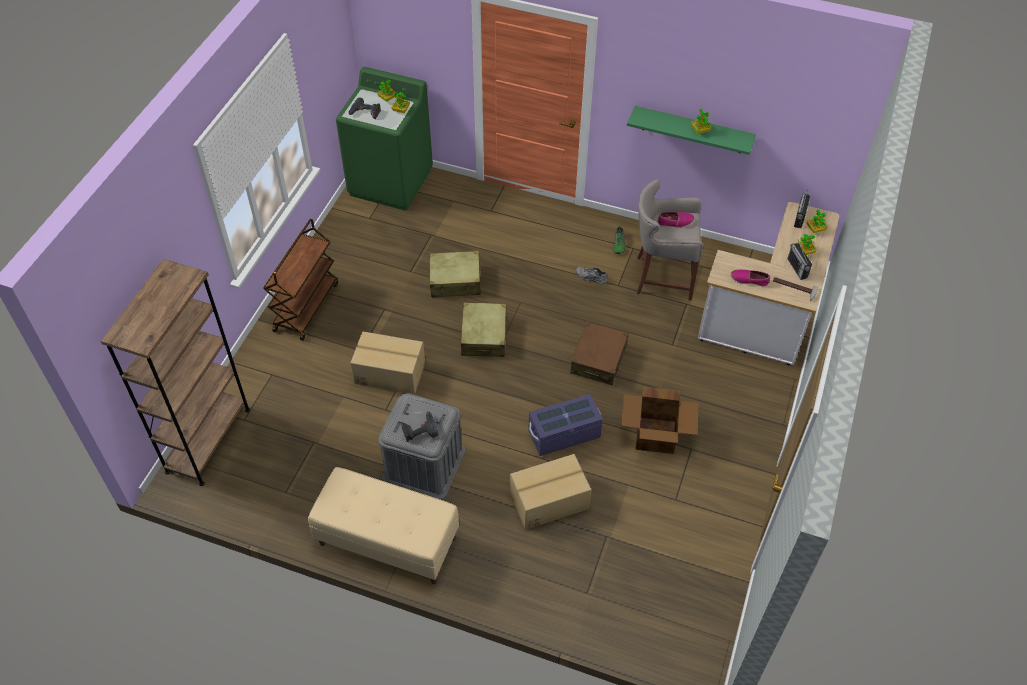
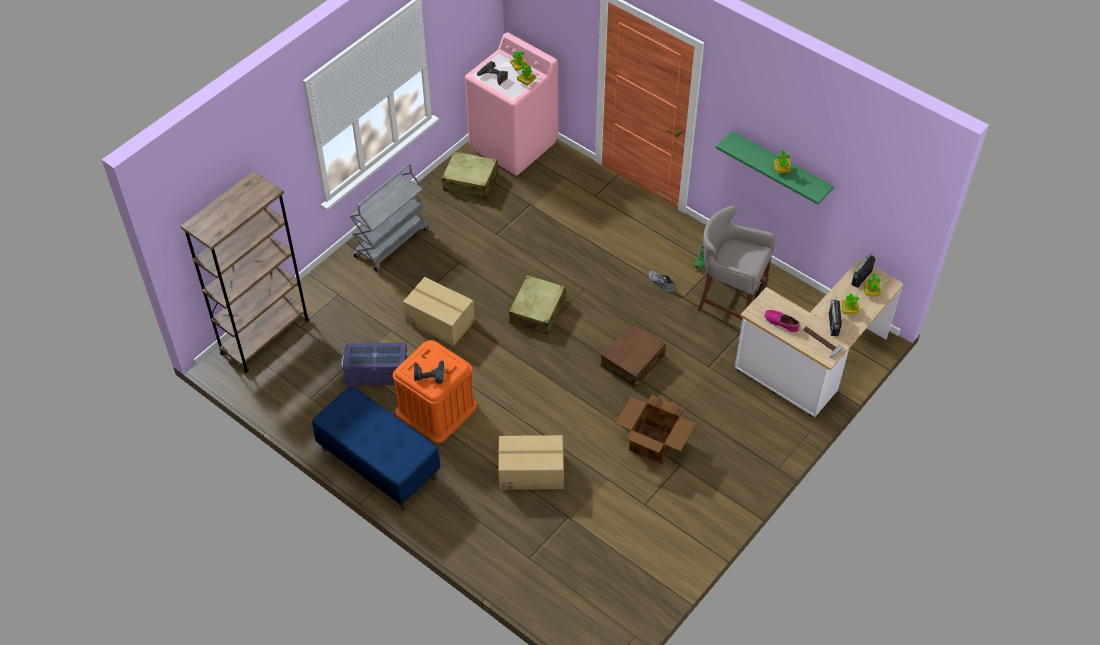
camera: 20 degrees right, 0 degrees up
brown cart [263,219,338,341] -> grey cart [350,164,428,272]
beige bench [308,467,459,584] -> blue bench [312,386,440,511]
green washing machine [336,67,433,211] -> pink washing machine [465,32,558,175]
grey storage box [378,393,465,500] -> orange storage box [393,340,477,443]
beige suitcase [429,251,484,297] -> beige suitcase moved to [442,151,498,199]
purple storage box [528,394,603,456] -> purple storage box moved to [341,343,409,385]
shoe [658,212,694,228] -> none

